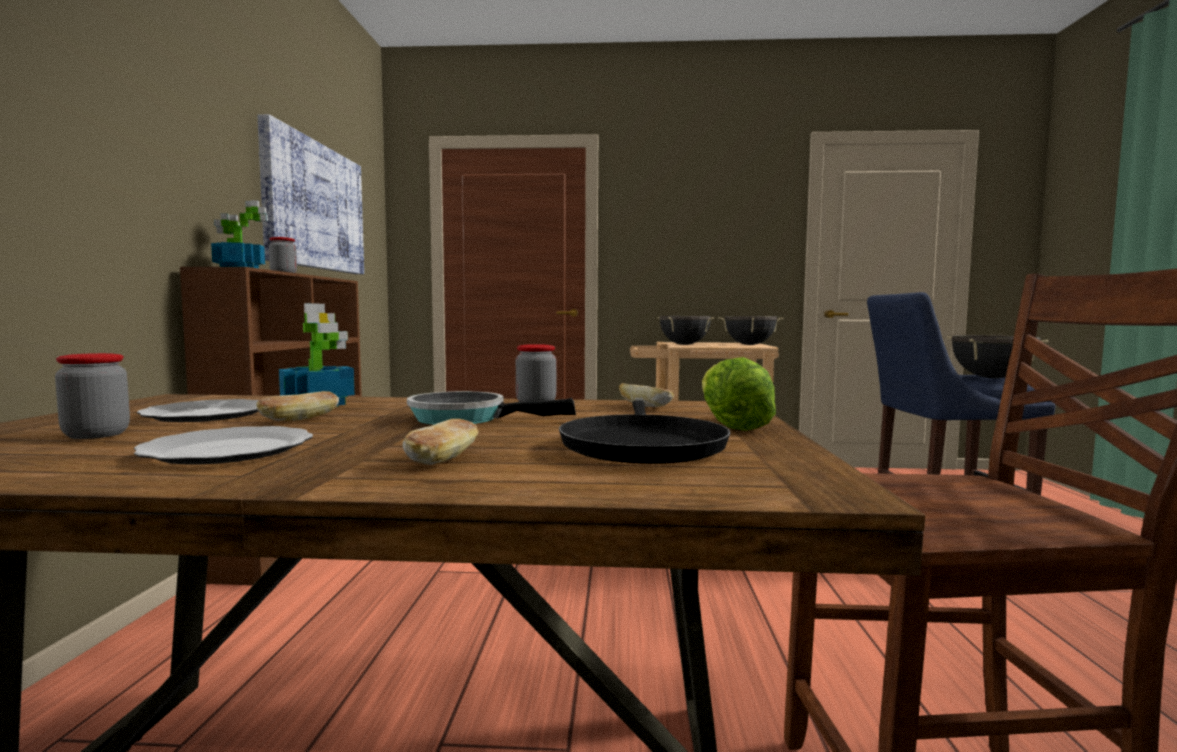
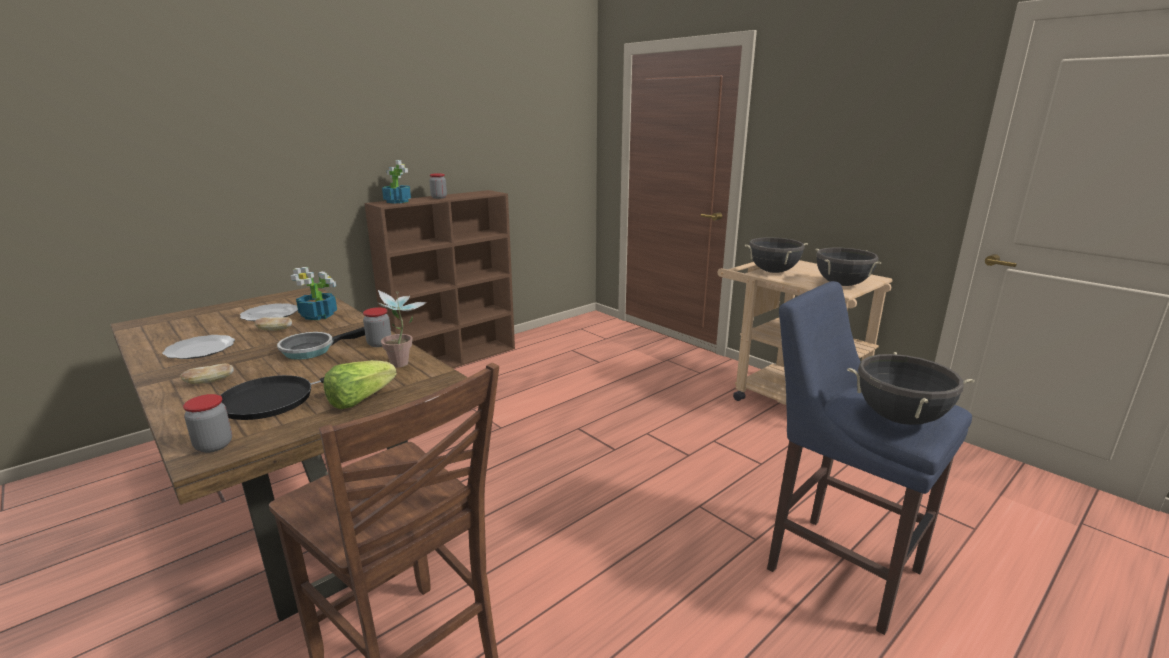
camera: 45 degrees right, 15 degrees up
jar [55,353,130,439] -> jar moved to [183,394,232,453]
picture [257,114,364,274] -> none
frying pan [407,391,576,425] -> frying pan turned 90 degrees counterclockwise [277,327,365,360]
bread [619,383,674,407] -> potted plant [378,290,427,367]

